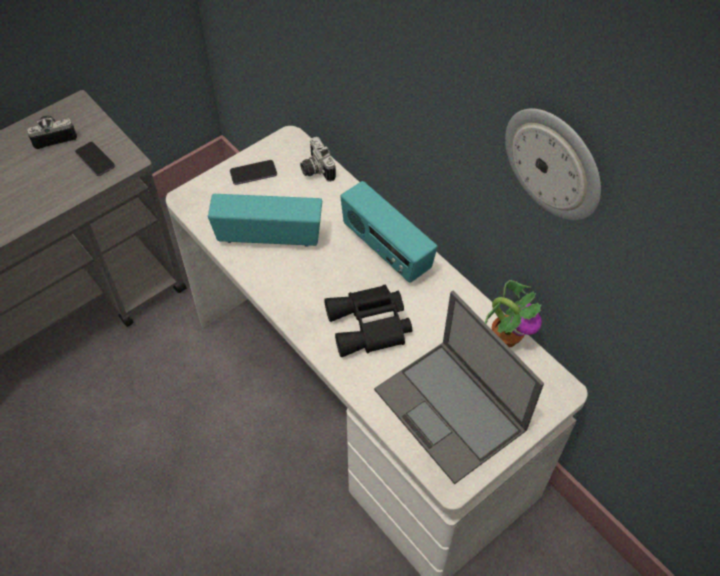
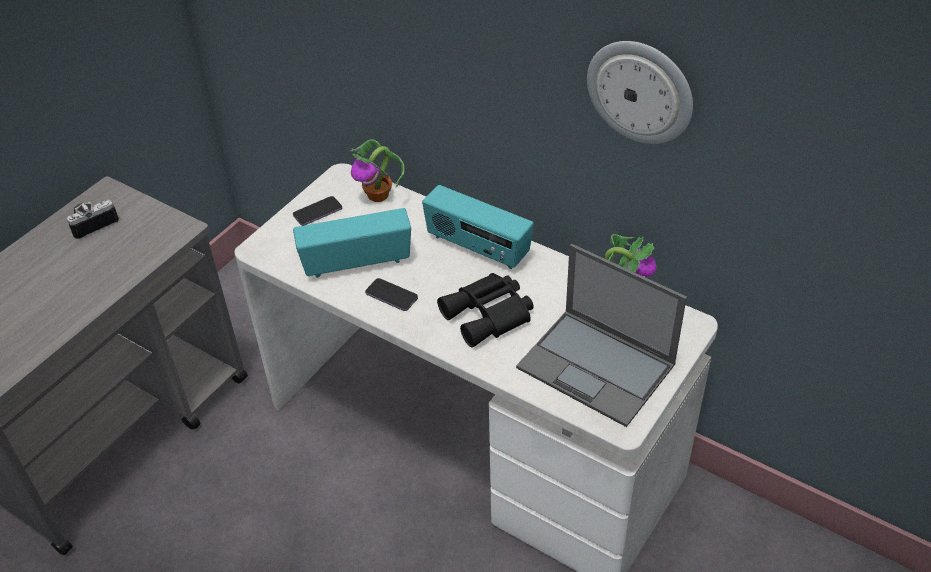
camera: 15 degrees left, 10 degrees down
phone [75,142,115,176] -> phone moved to [365,278,418,311]
camera [300,137,336,182] -> potted plant [350,139,405,202]

